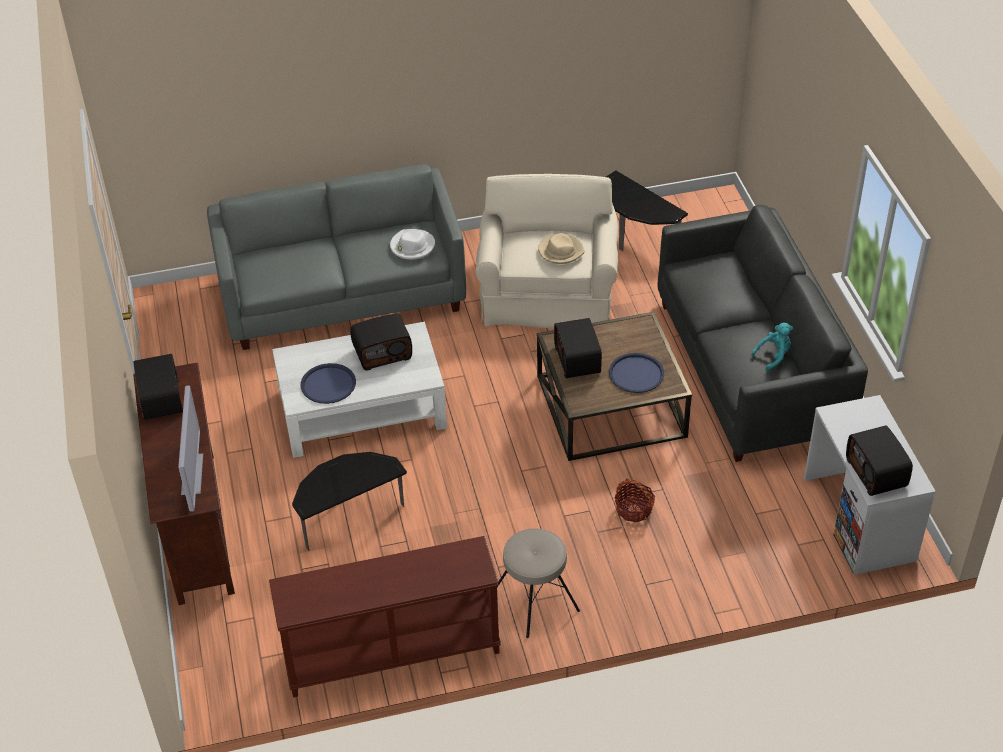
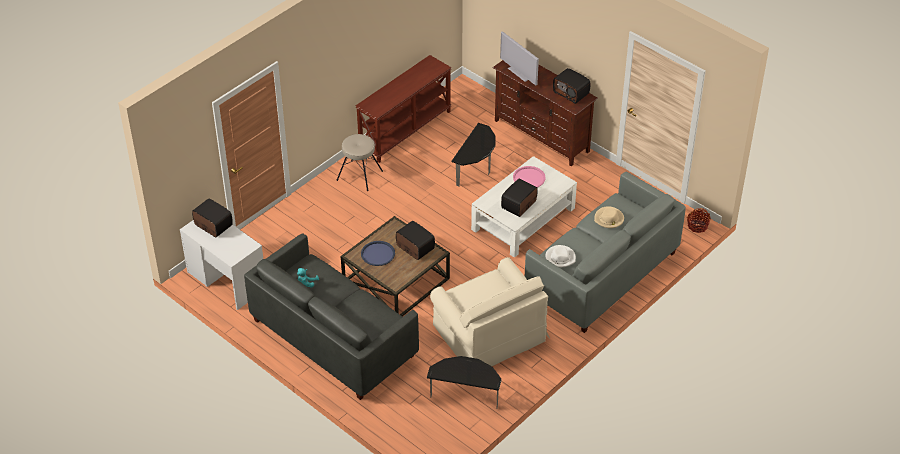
camera: 145 degrees right, 0 degrees up
blue tray [301,363,356,404] -> pink tray [513,166,546,188]
beige hat [538,233,585,264] -> beige hat moved to [594,206,624,228]
basket [614,479,655,522] -> basket moved to [687,208,711,233]

